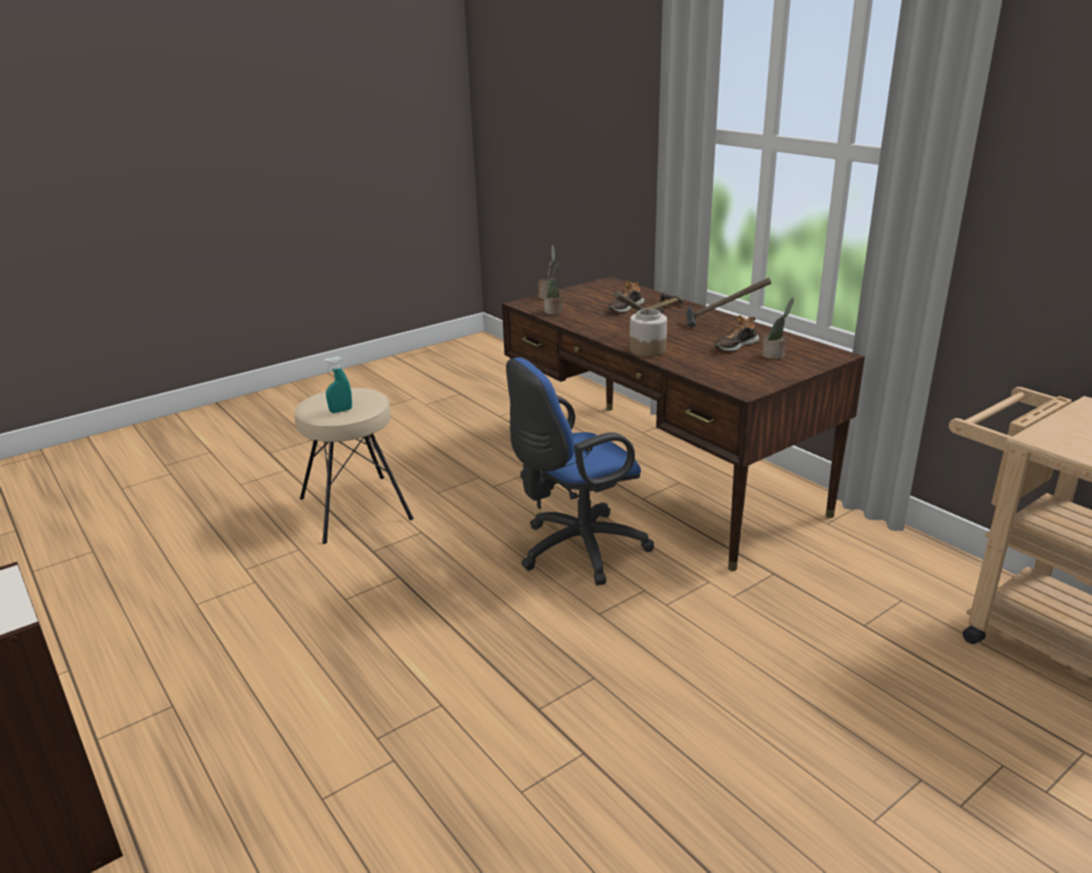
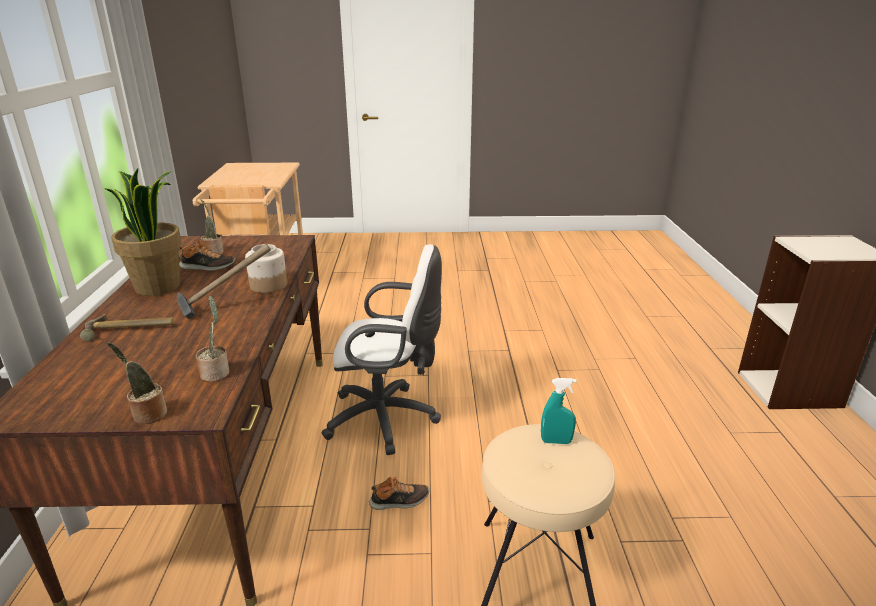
camera: 145 degrees left, 0 degrees up
blue office chair [506,357,654,585] -> white office chair [322,244,442,455]
shoe [608,281,644,312] -> shoe moved to [369,477,429,510]
hammer [686,277,771,328] -> potted plant [106,168,181,296]

